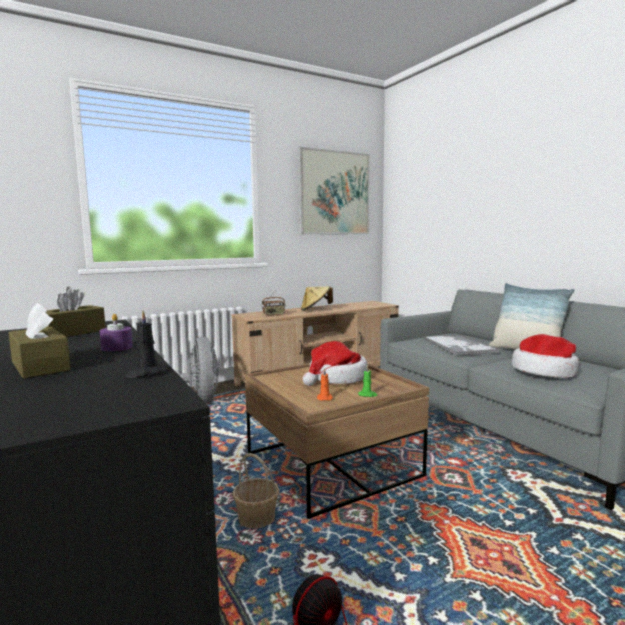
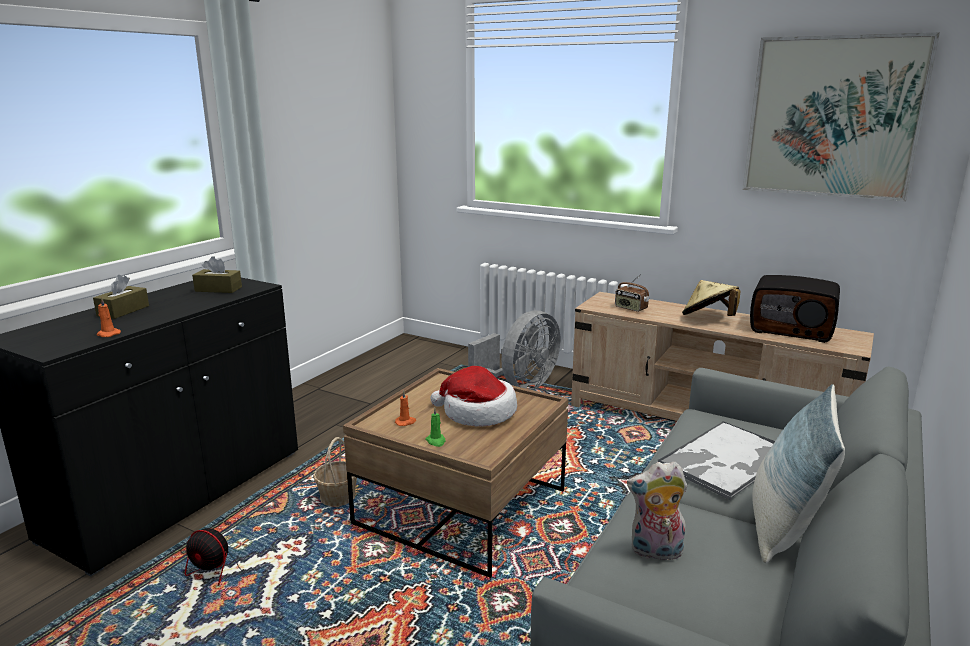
camera: 60 degrees right, 10 degrees up
purple candle [100,314,133,351] -> none
black candle [124,310,167,378] -> orange candle [96,297,121,337]
hat [512,334,579,378] -> plush toy [627,461,687,560]
none -> radio [750,275,840,343]

